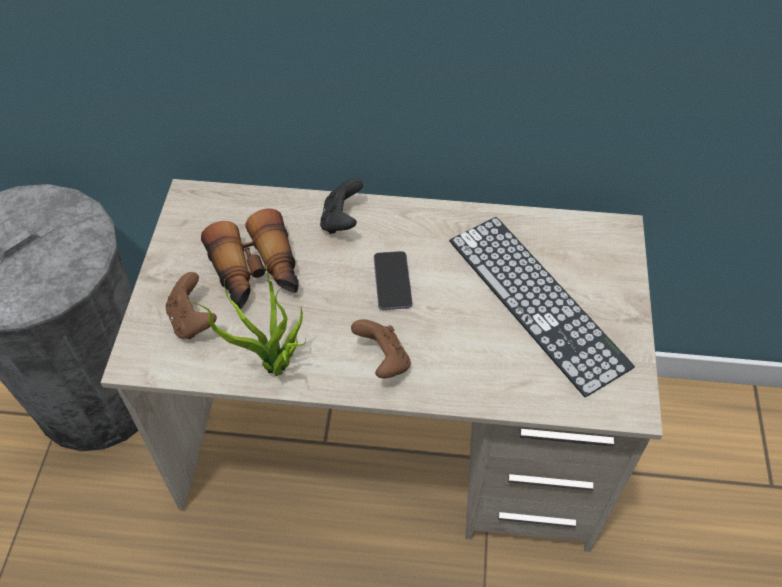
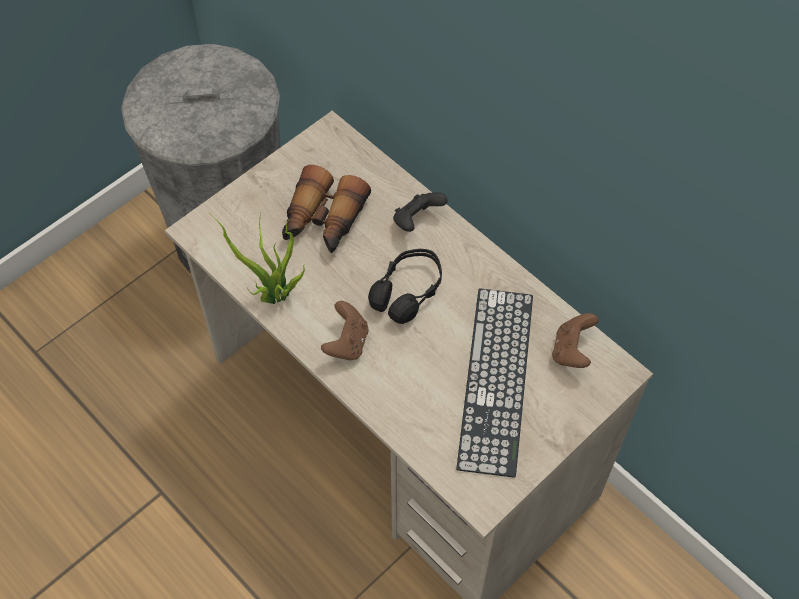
camera: 40 degrees right, 5 degrees up
brown game controller [166,272,217,339] -> brown game controller moved to [552,313,598,368]
phone [374,251,412,310] -> black headphones [368,249,442,324]

